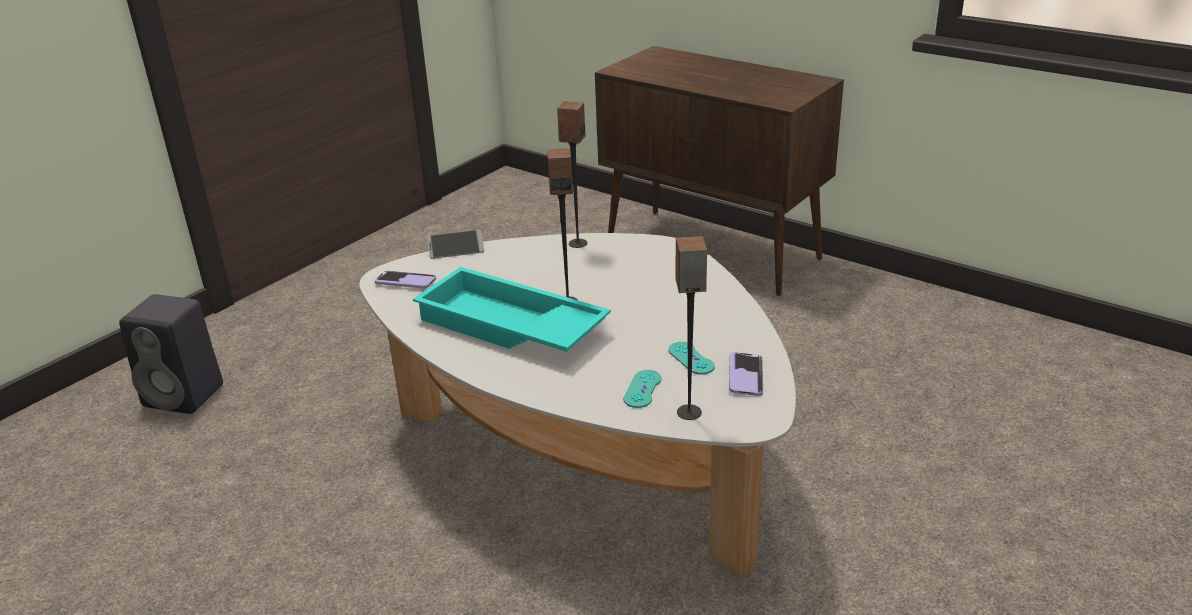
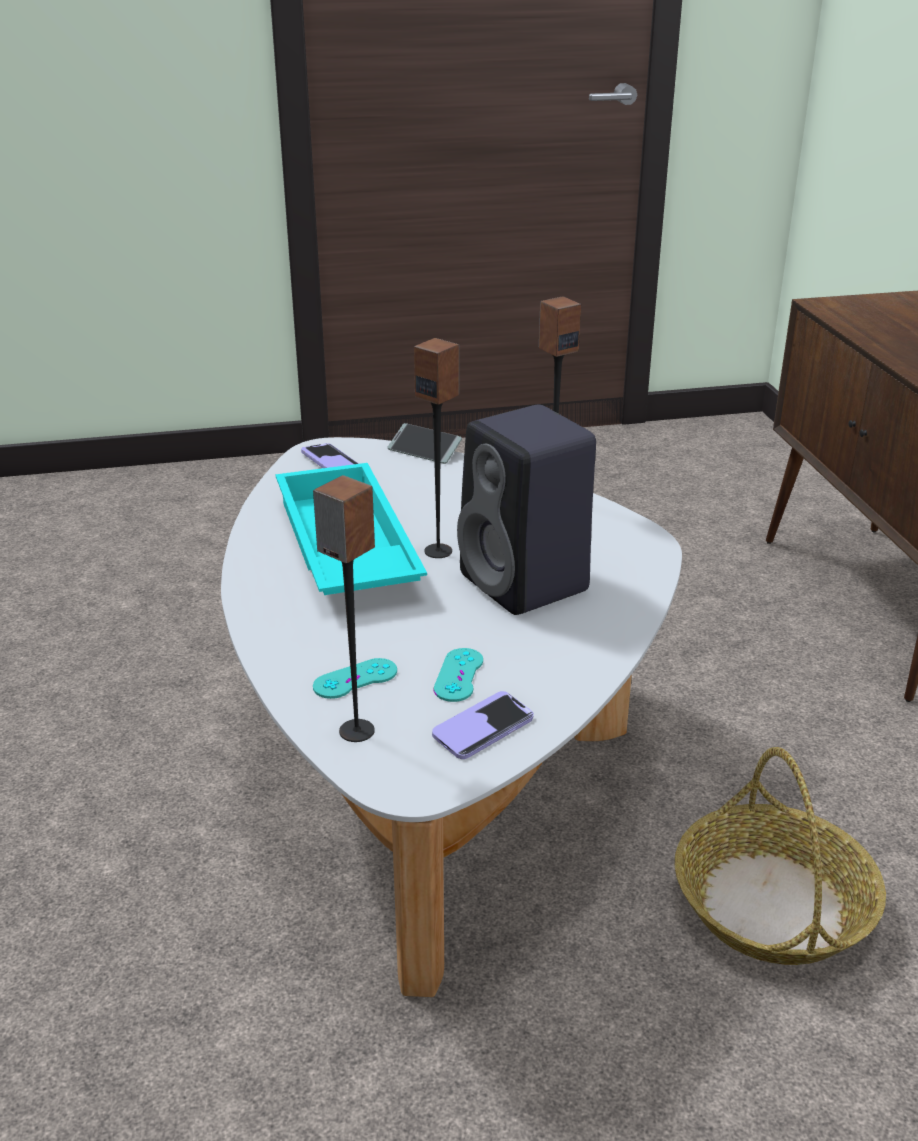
camera: 40 degrees right, 0 degrees up
black speaker [119,294,223,414] -> black speaker moved to [457,404,596,615]
none -> basket [675,747,886,965]

